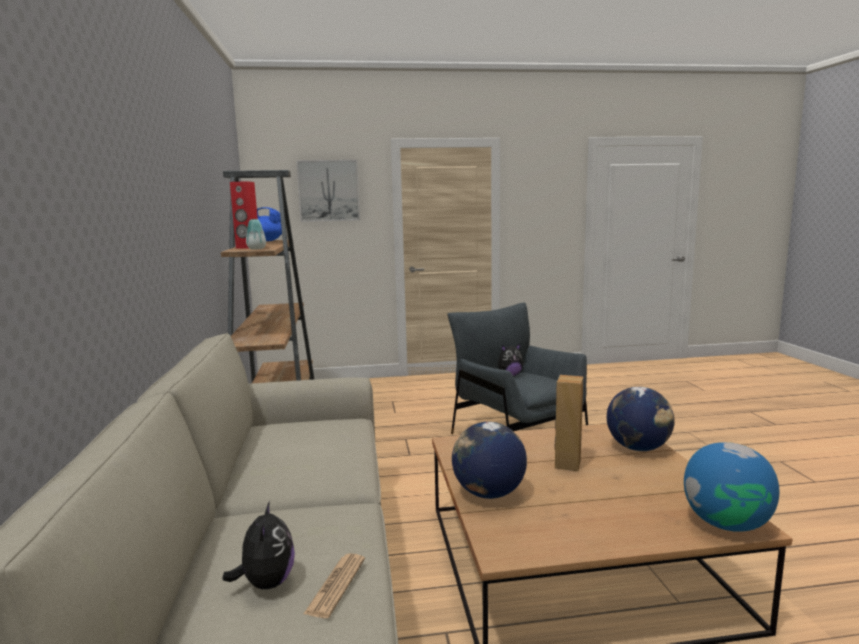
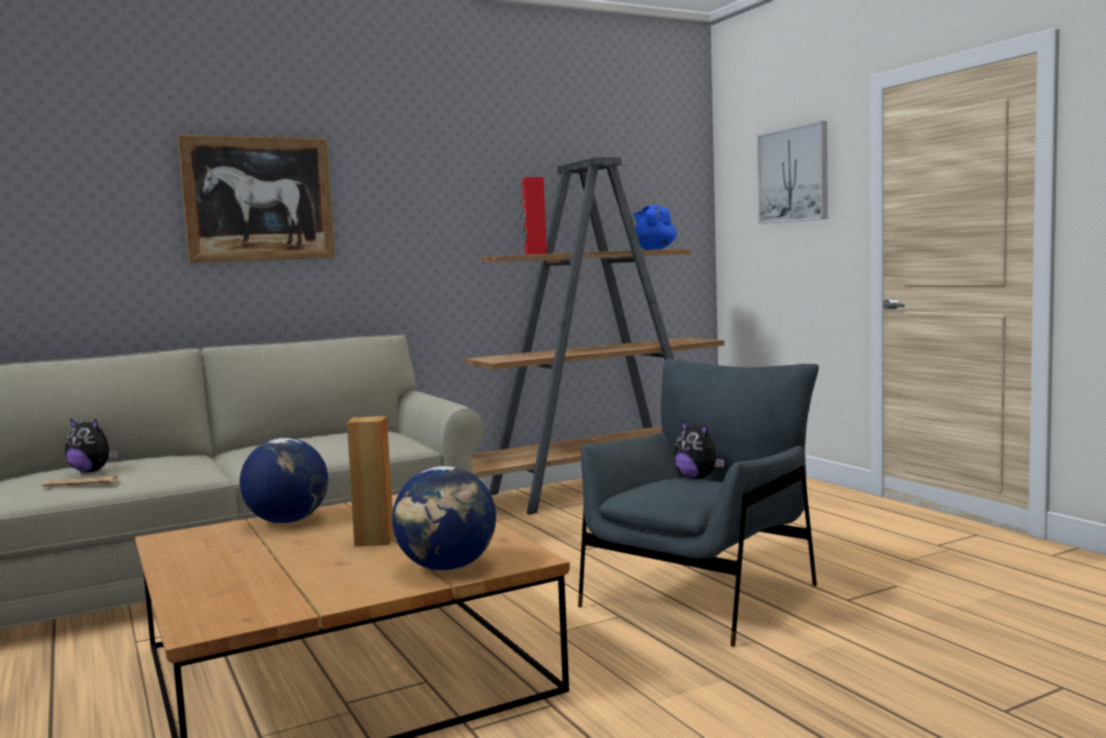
camera: 70 degrees right, 5 degrees down
plush toy [222,501,295,589] -> plush toy turned 45 degrees clockwise [65,418,118,472]
vase [246,219,266,250] -> none
globe [684,442,779,532] -> none
none -> picture [177,135,335,263]

